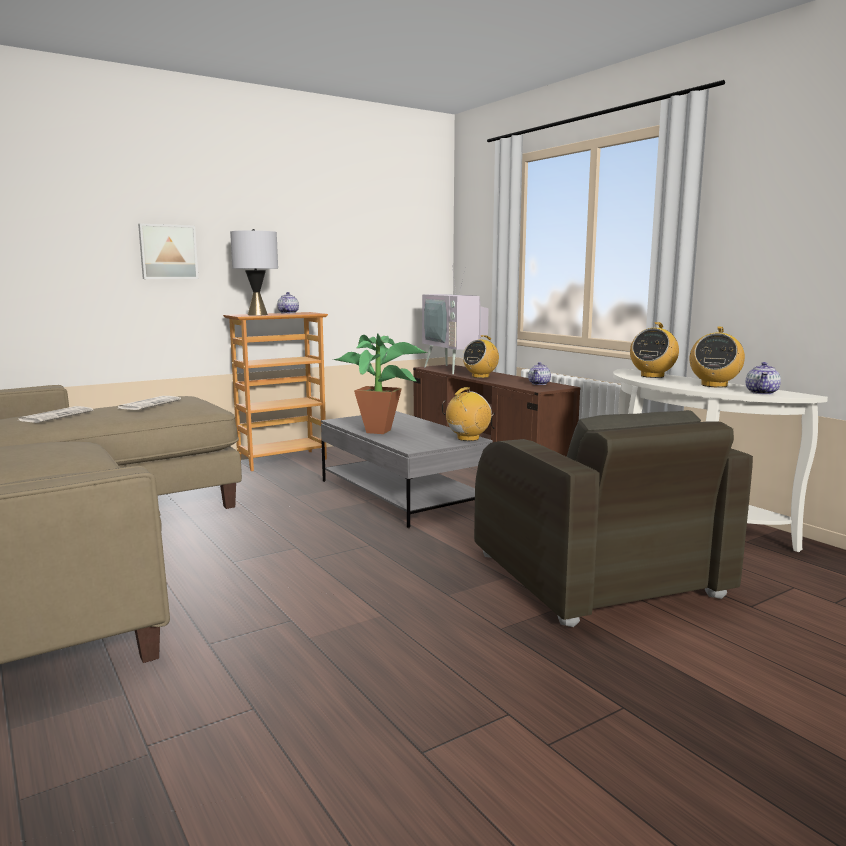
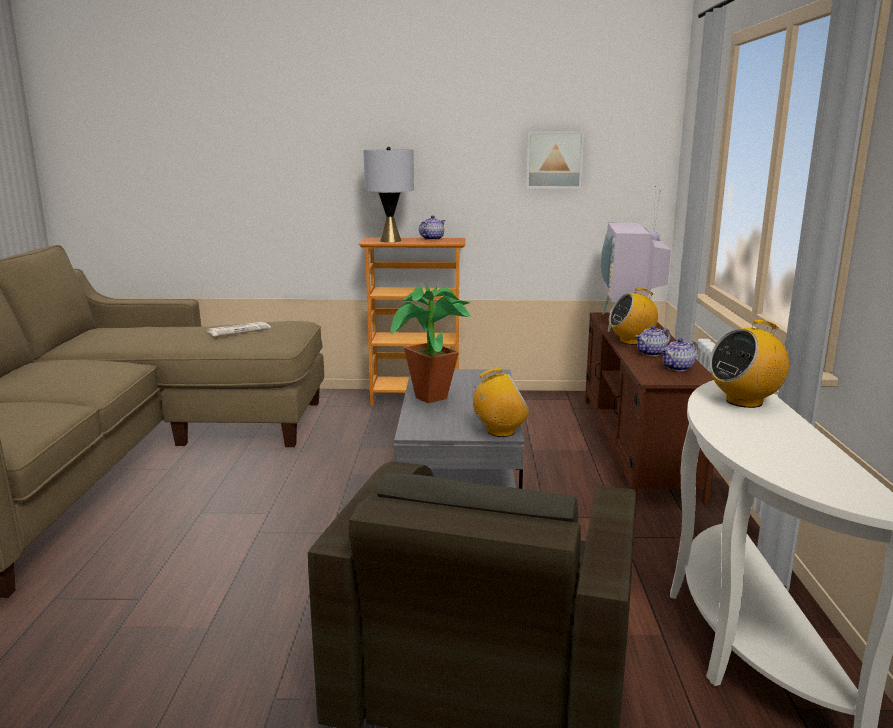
camera: 35 degrees right, 5 degrees up
newspaper [17,406,93,423] -> none
picture [138,223,199,279] -> picture moved to [526,131,584,189]
radio [689,327,745,387] -> none
teapot [746,362,781,395] -> teapot moved to [635,326,671,356]

